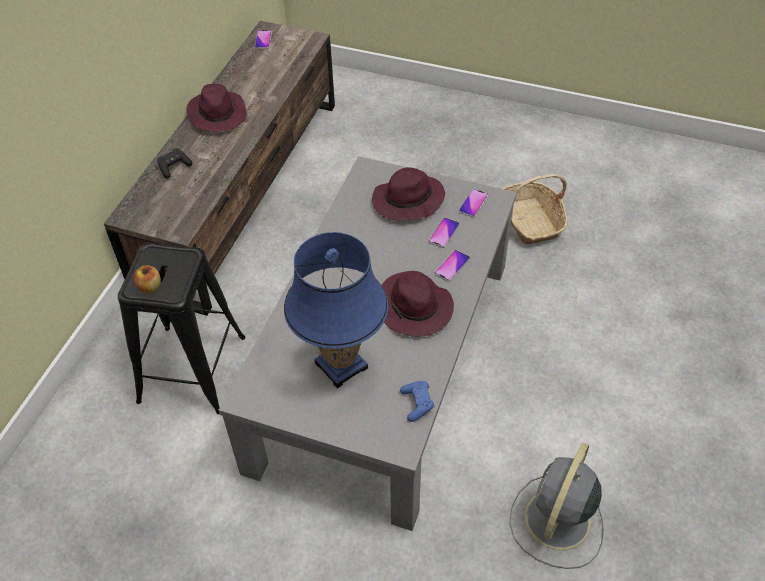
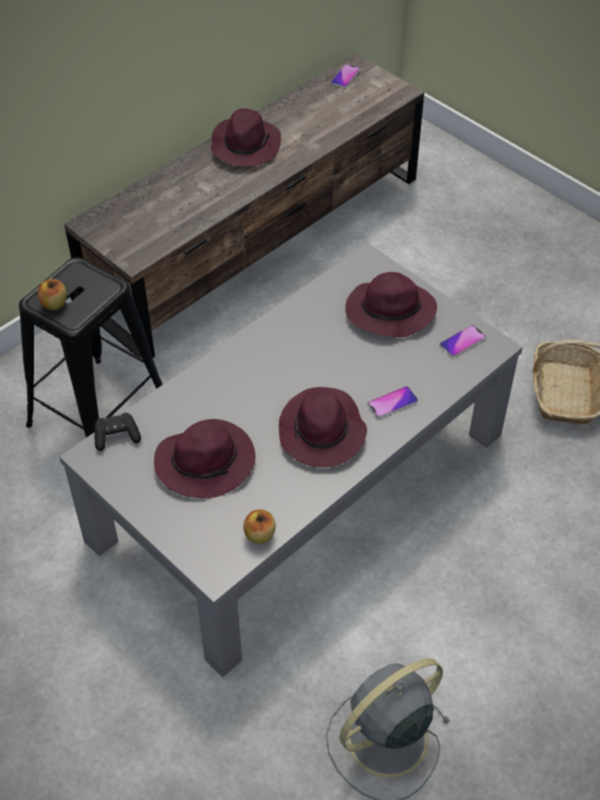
camera: 25 degrees right, 0 degrees up
black game controller [157,149,192,178] -> black game controller moved to [95,413,141,451]
blue table lamp [284,232,388,388] -> purple hat [154,419,256,498]
blue game controller [400,381,435,422] -> apple [243,509,276,544]
phone [429,218,460,248] -> none

